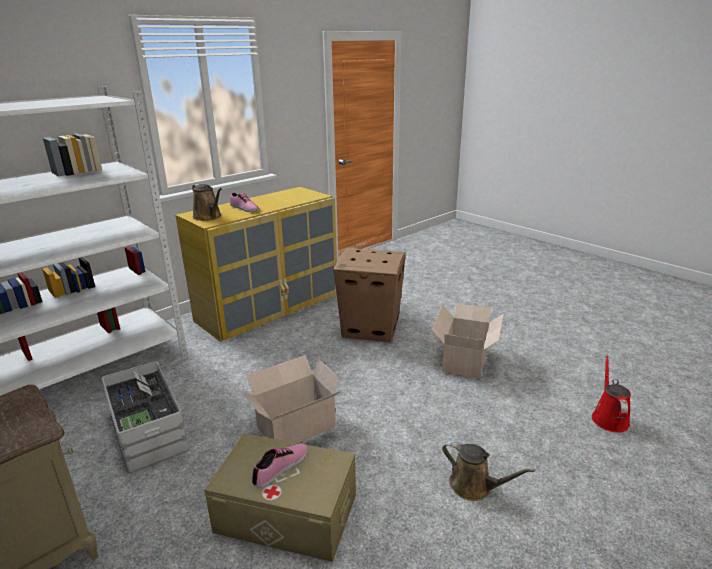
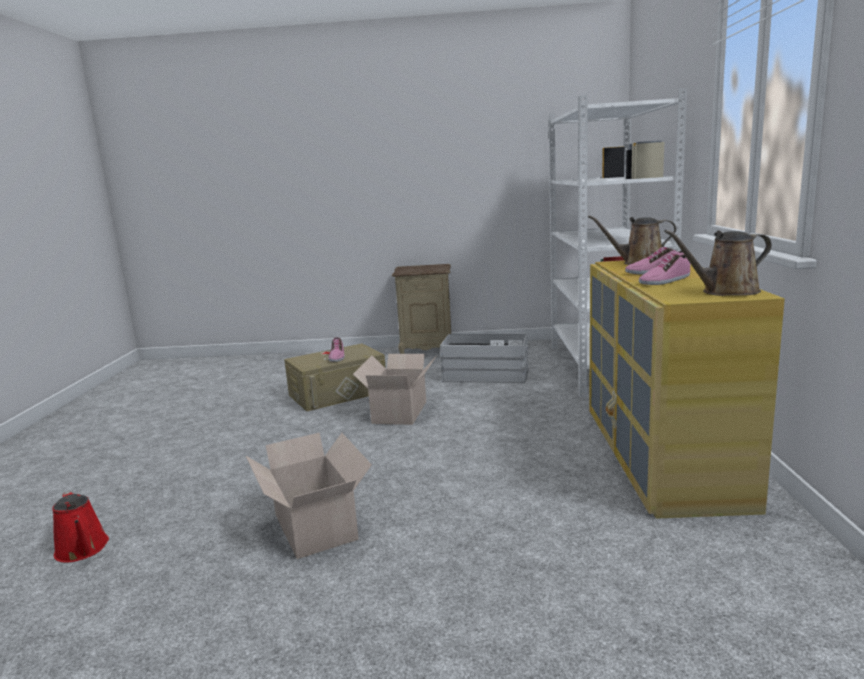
camera: 135 degrees right, 10 degrees down
cardboard box [333,248,406,342] -> none
brown watering can [442,440,535,501] -> brown watering can moved to [664,230,772,296]
none -> shoe [639,254,690,285]

